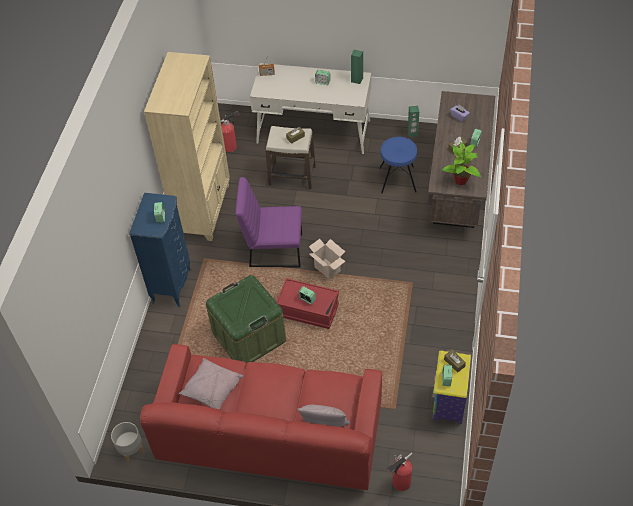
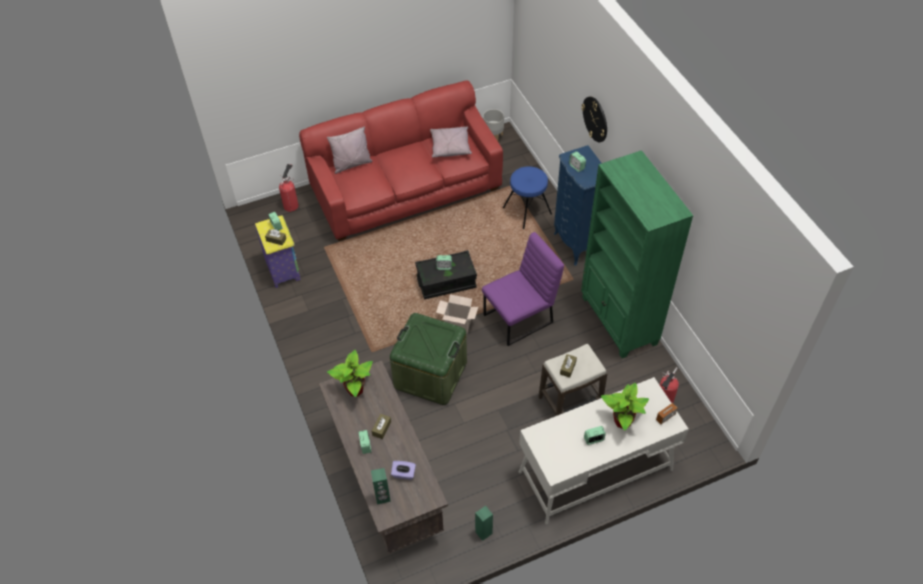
camera: 145 degrees right, 0 degrees up
beige bookcase [144,52,230,241] -> green bookcase [581,150,693,358]
green storage box [206,275,286,364] -> green storage box moved to [390,313,467,405]
red storage box [276,278,339,329] -> black storage box [415,250,477,299]
green speaker [351,50,363,84] -> green speaker moved to [371,468,391,504]
blue stool [379,137,417,194] -> blue stool moved to [503,166,552,229]
none -> wall clock [581,96,607,142]
none -> potted plant [601,383,649,430]

